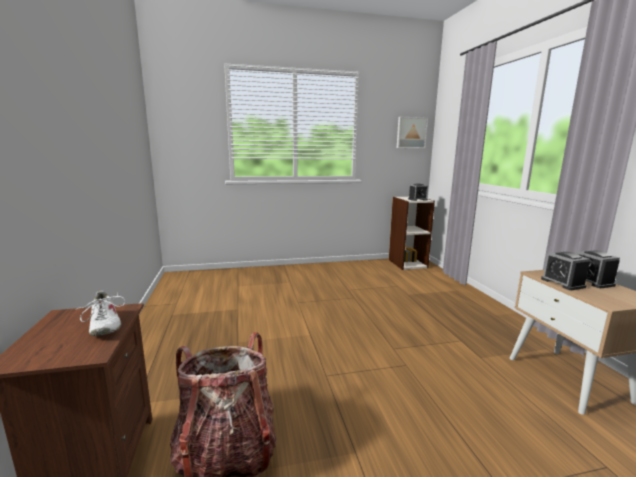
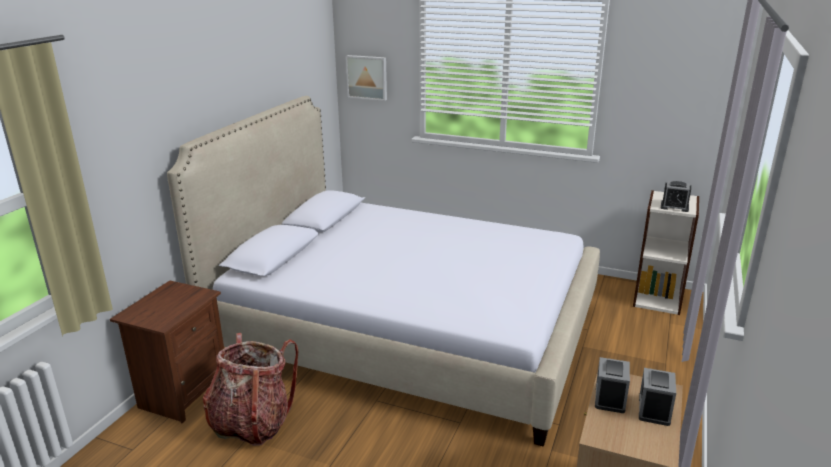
camera: 35 degrees right, 10 degrees up
white shoe [77,290,125,336] -> none
picture [397,117,428,148] -> picture moved to [346,55,387,101]
none -> bed [167,96,600,447]

